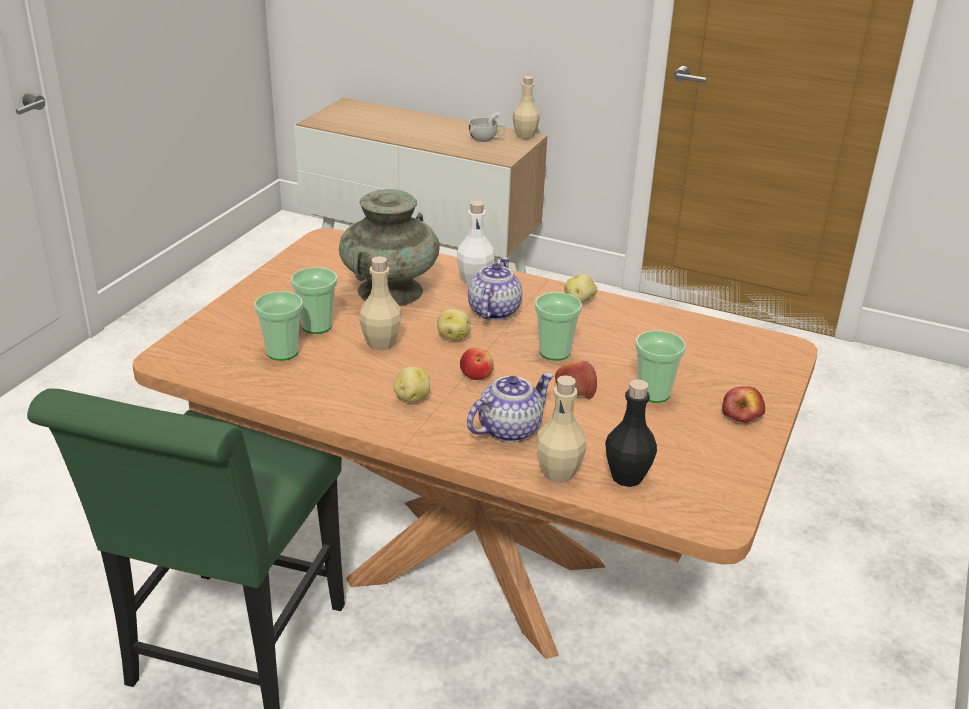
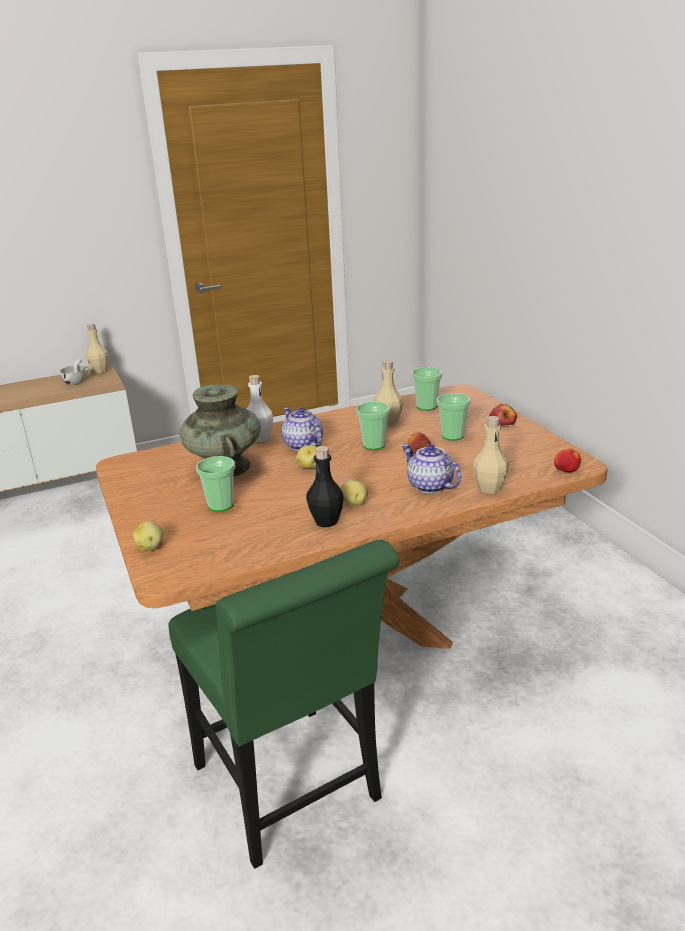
camera: 45 degrees left, 5 degrees down
cup [254,291,303,361] -> cup moved to [412,367,442,411]
beige bottle [359,256,402,351] -> beige bottle moved to [374,360,403,426]
apple [460,348,494,380] -> apple moved to [554,448,581,472]
teapot [467,373,554,442] -> teapot turned 45 degrees counterclockwise [402,444,461,494]
potato [564,274,597,304] -> potato moved to [133,521,164,551]
black bottle [605,379,657,487] -> black bottle moved to [306,446,344,527]

